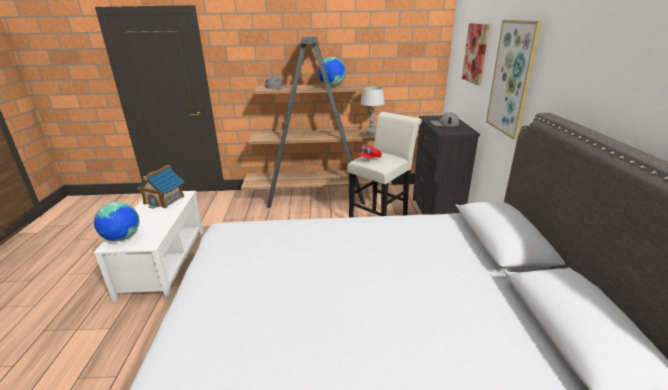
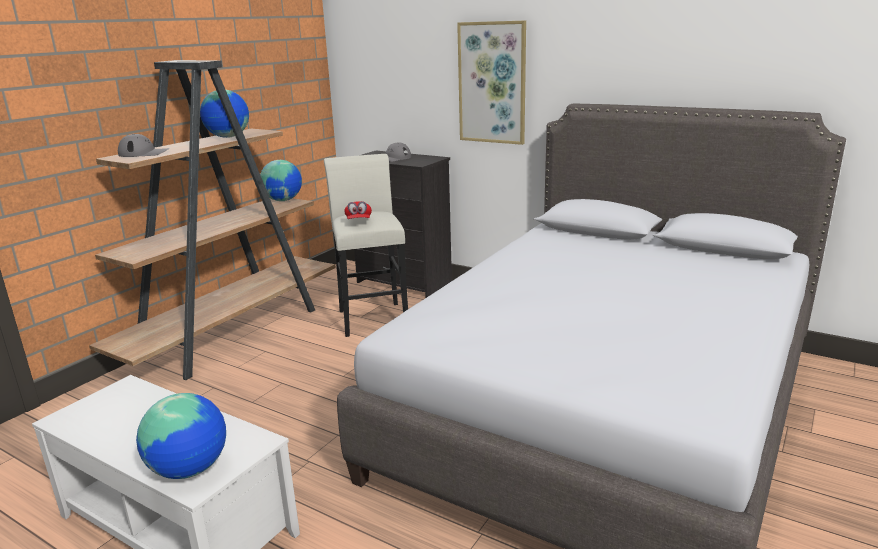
camera: 55 degrees left, 5 degrees down
toy house [136,165,184,209] -> none
grey table lamp [360,86,385,134] -> globe [260,160,302,201]
picture [462,23,490,85] -> none

